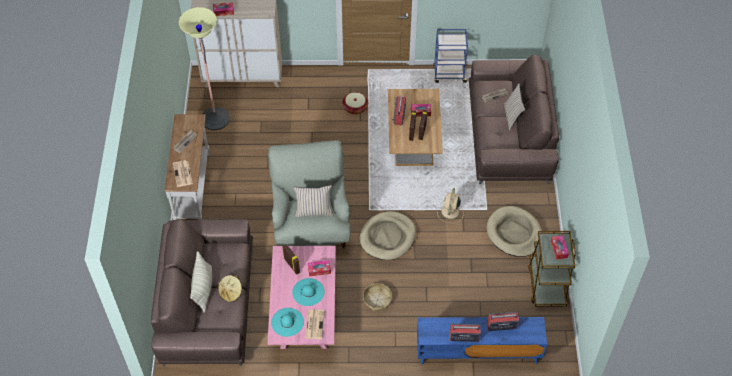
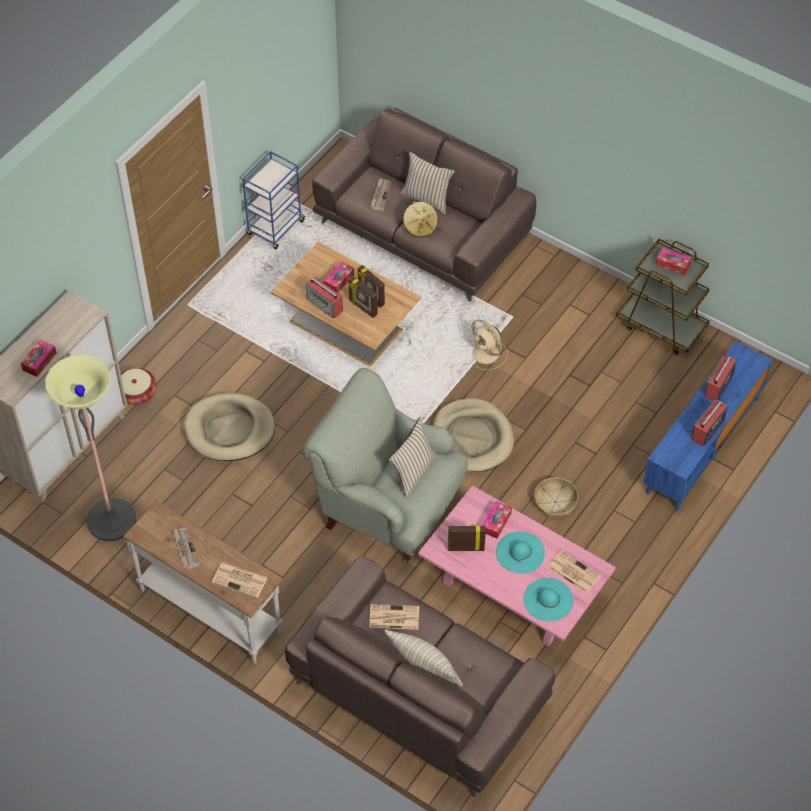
camera: 55 degrees left, 0 degrees up
beige hat [218,275,242,302] -> beige hat moved to [403,201,438,237]
basket [342,92,368,115] -> basket moved to [121,368,157,405]
beige dog bed [487,206,543,257] -> beige dog bed moved to [184,393,275,461]
none -> newspaper [369,604,419,630]

